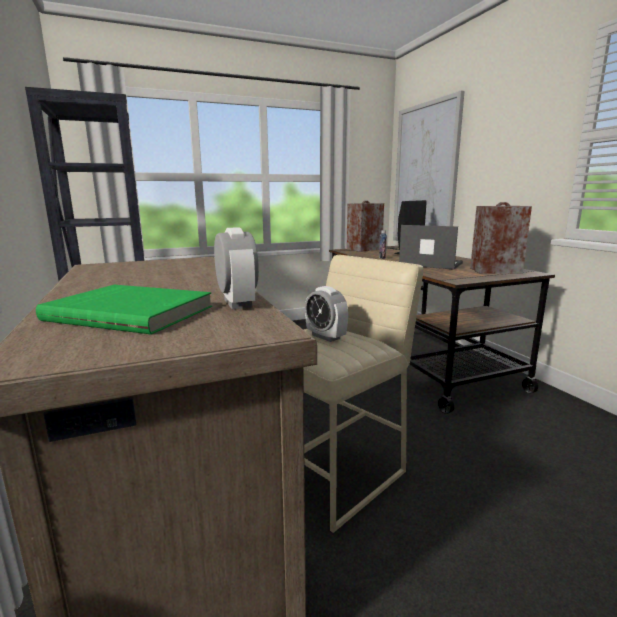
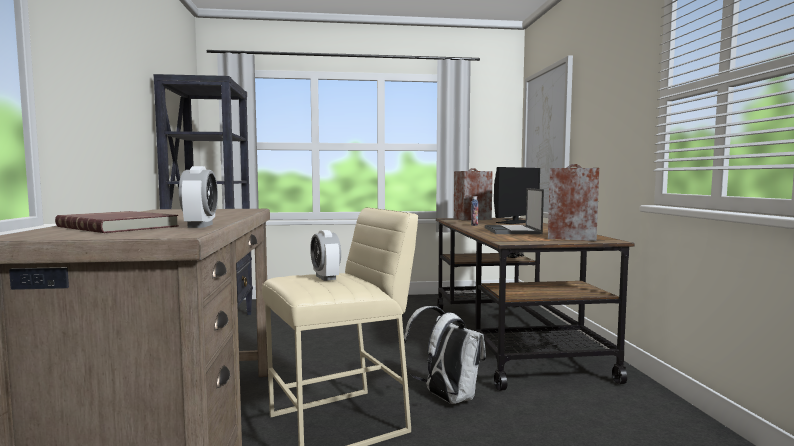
camera: 15 degrees right, 10 degrees down
green book [36,285,212,335] -> red book [55,211,179,233]
laptop [399,225,463,270] -> laptop turned 135 degrees counterclockwise [485,188,544,234]
none -> white backpack [404,306,486,404]

